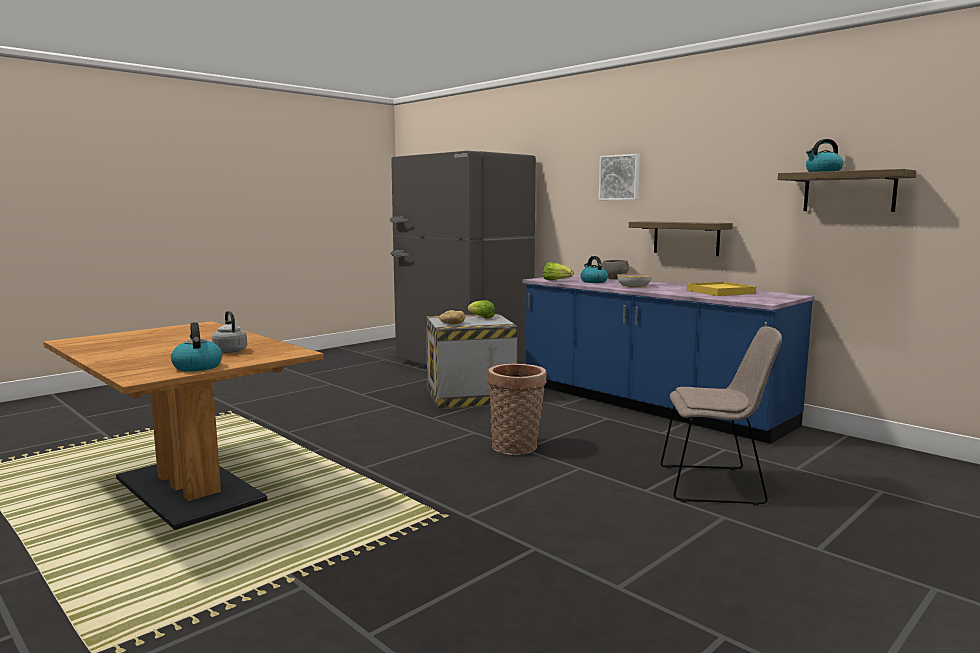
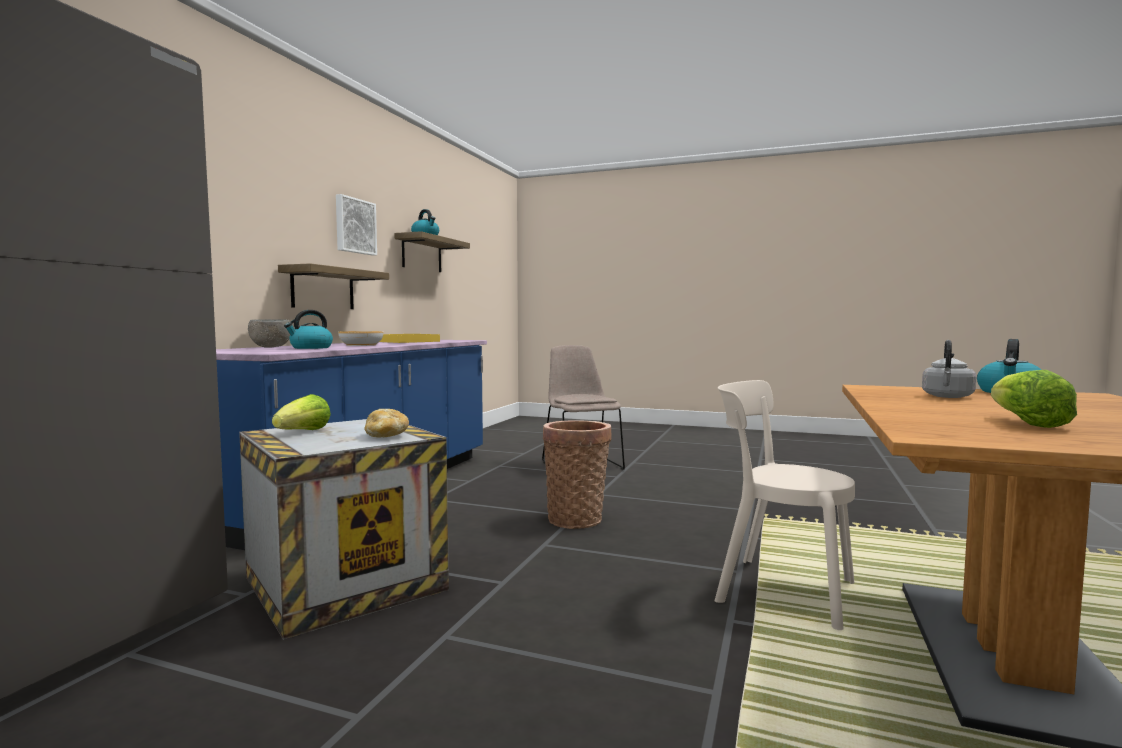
camera: 115 degrees left, 5 degrees down
lettuce [543,262,573,281] -> lettuce moved to [991,370,1077,428]
picture [599,154,640,200] -> picture moved to [336,194,377,256]
none -> beige chair [715,380,855,630]

